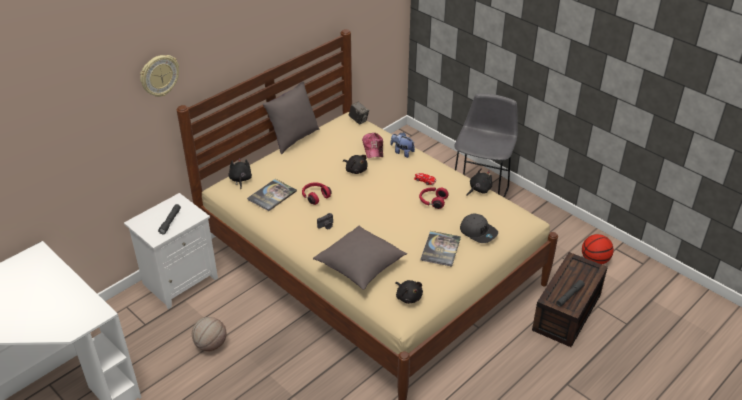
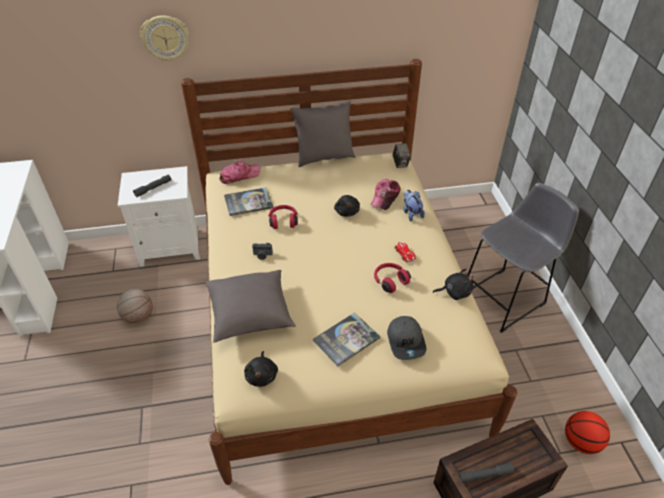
camera: 35 degrees right, 5 degrees up
black plush toy [228,158,252,189] -> cap [220,160,261,184]

